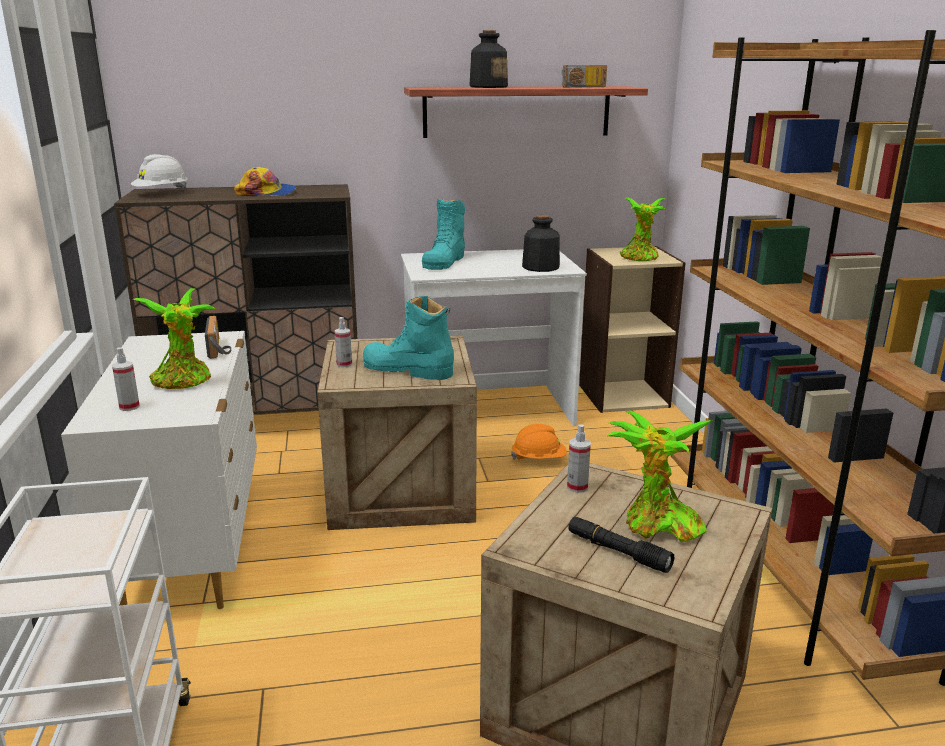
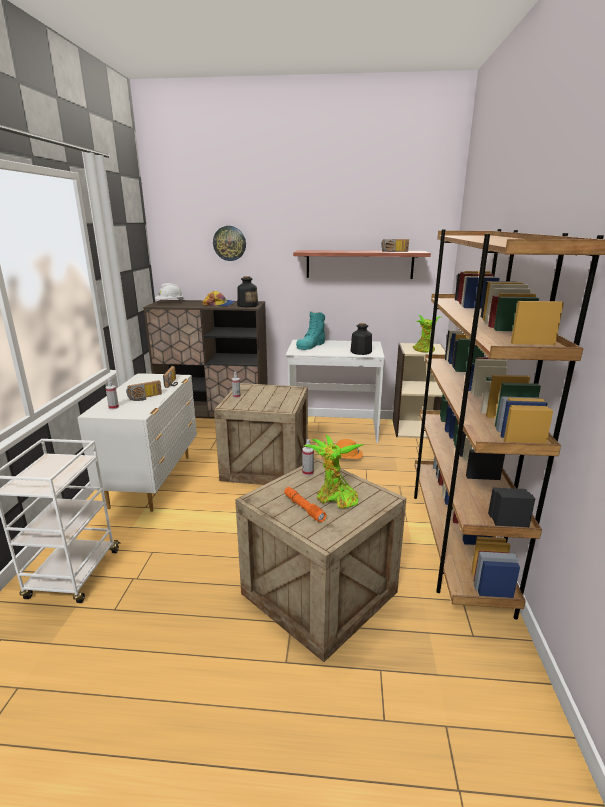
camera: 15 degrees right, 0 degrees up
potted plant [133,288,215,389] -> radio [126,380,162,401]
turquoise boot [363,296,454,380] -> none
bottle [470,30,508,88] -> bottle moved to [237,276,258,307]
black flashlight [568,517,674,573] -> orange flashlight [284,487,326,522]
none -> wall clock [213,226,246,261]

